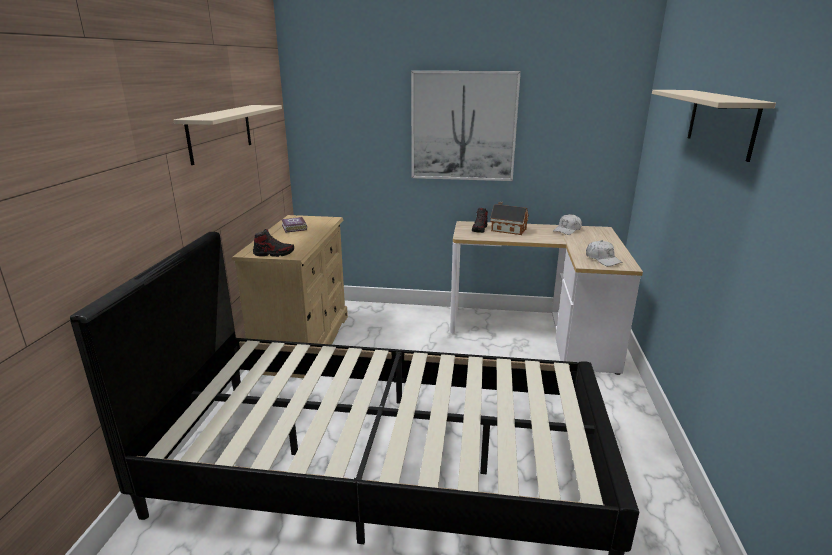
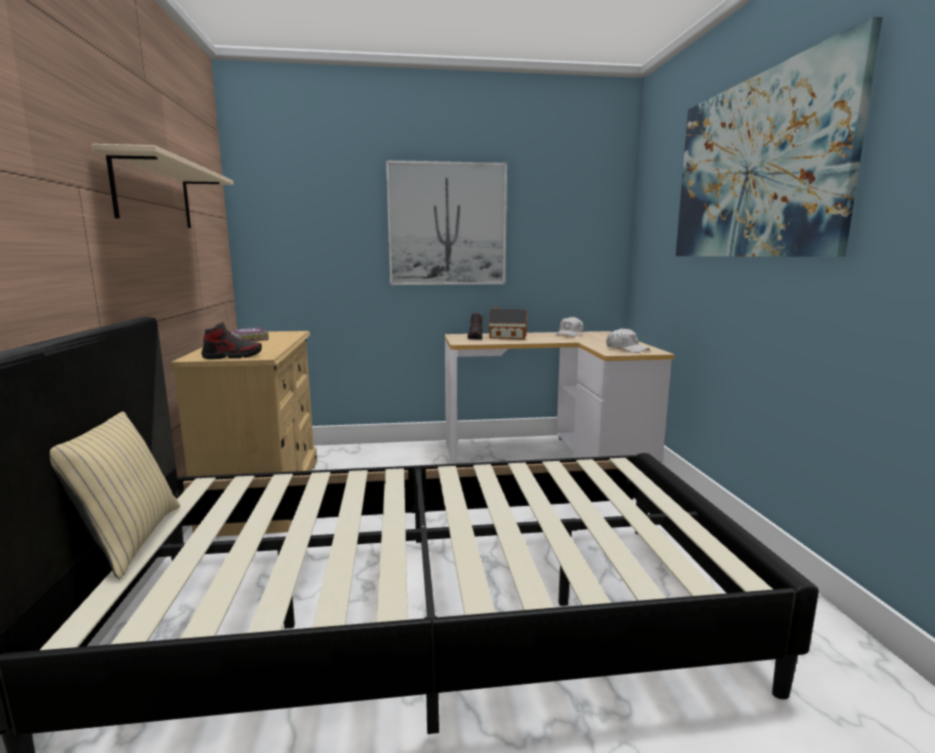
camera: 15 degrees left, 10 degrees down
beige shelf [652,90,776,162] -> picture [676,17,882,257]
none -> beige pillow [50,412,180,579]

